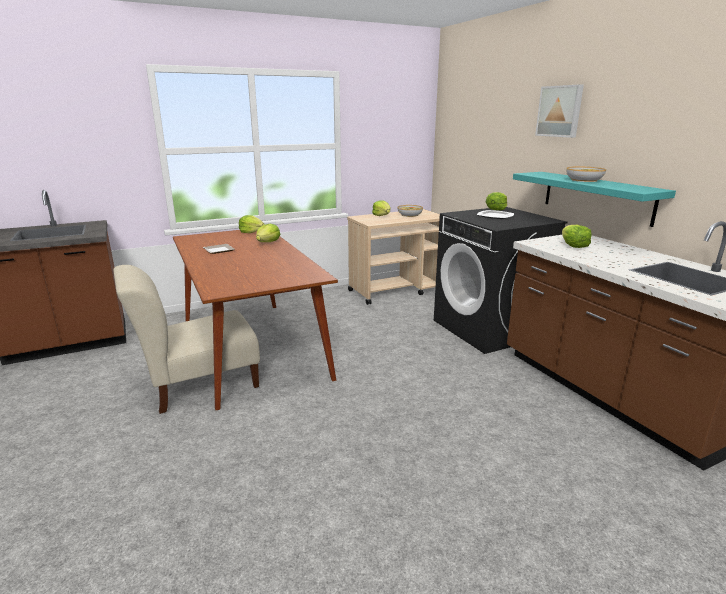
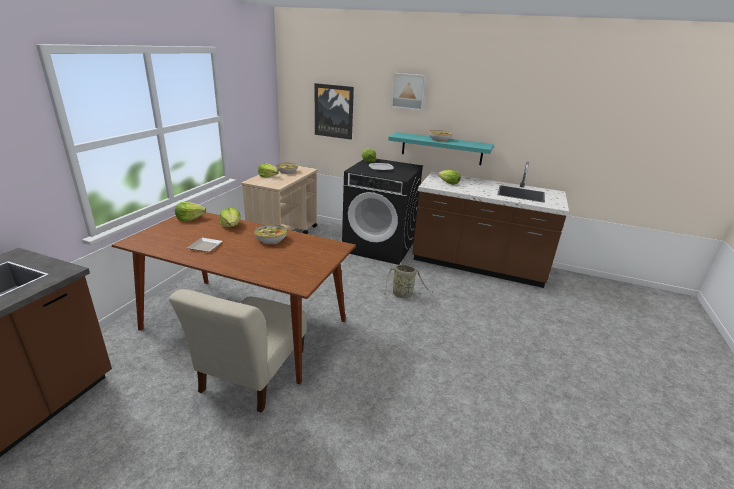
camera: 45 degrees left, 5 degrees up
none -> bowl [254,224,287,244]
none -> picture [315,83,354,140]
none -> basket [382,265,433,298]

